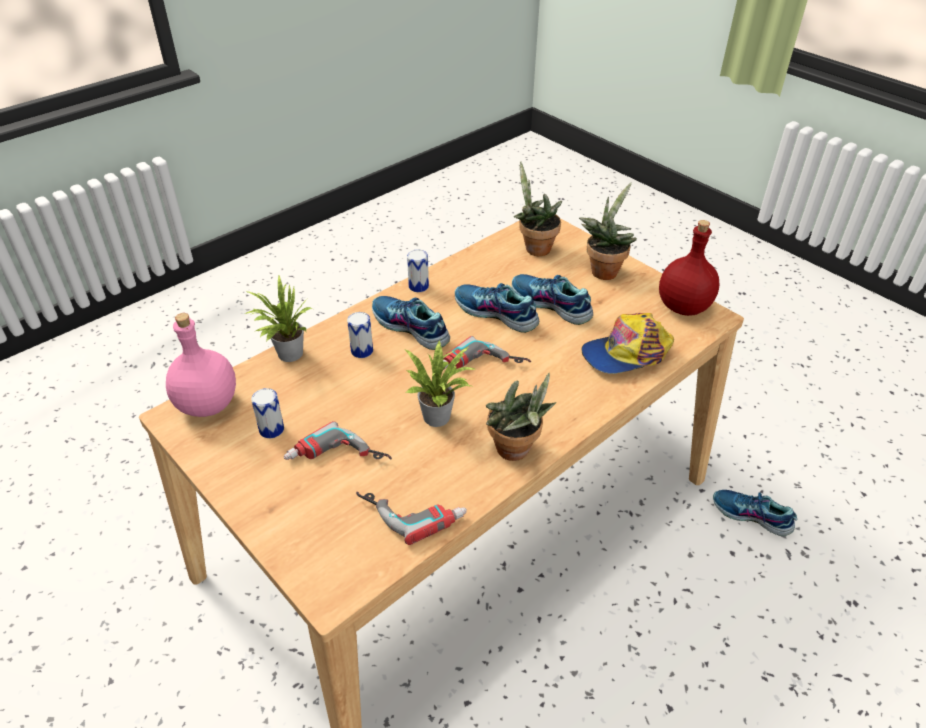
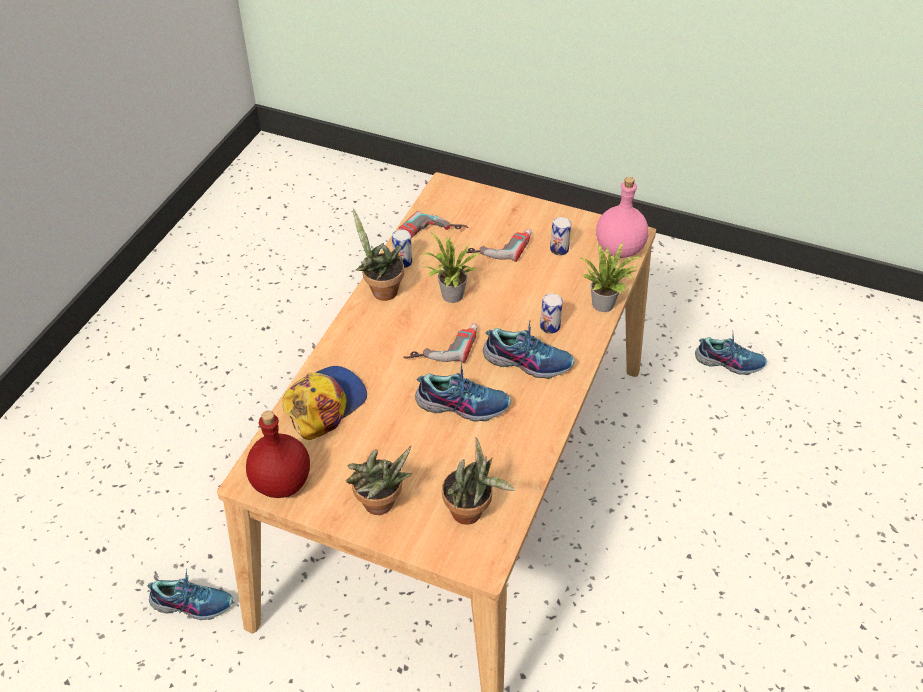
camera: 155 degrees right, 5 degrees up
can [407,249,429,292] -> can moved to [392,229,412,268]
shoe [512,274,593,325] -> shoe moved to [695,335,767,375]

